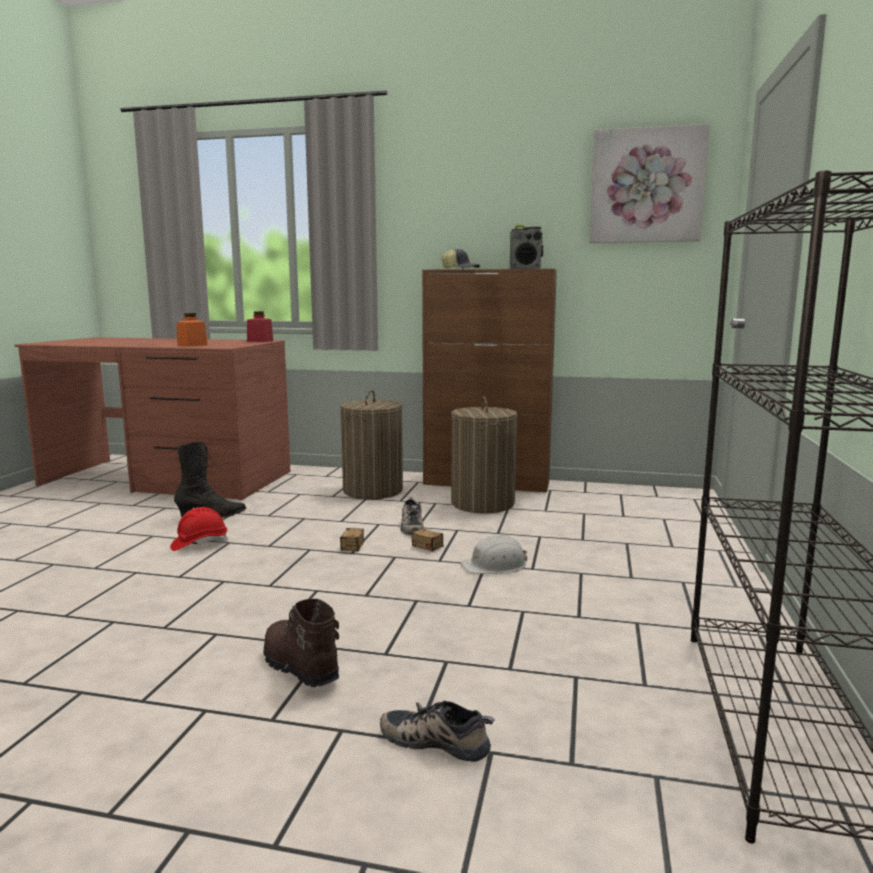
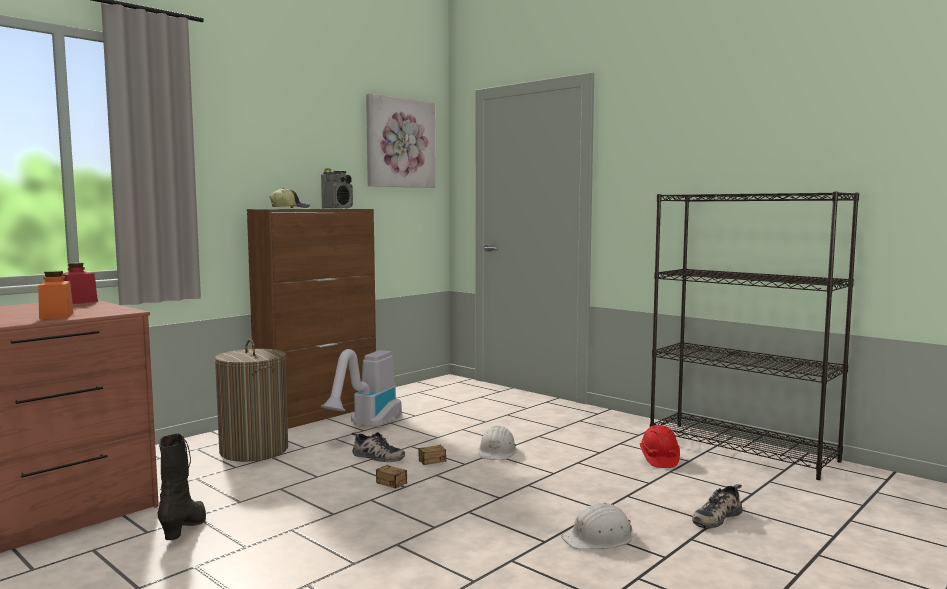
camera: 60 degrees left, 5 degrees down
red hard hat [170,507,228,551] -> red hard hat moved to [640,425,680,468]
brown boot [263,599,339,687] -> white hard hat [561,503,632,549]
laundry basket [451,396,517,513] -> vacuum cleaner [321,349,401,428]

